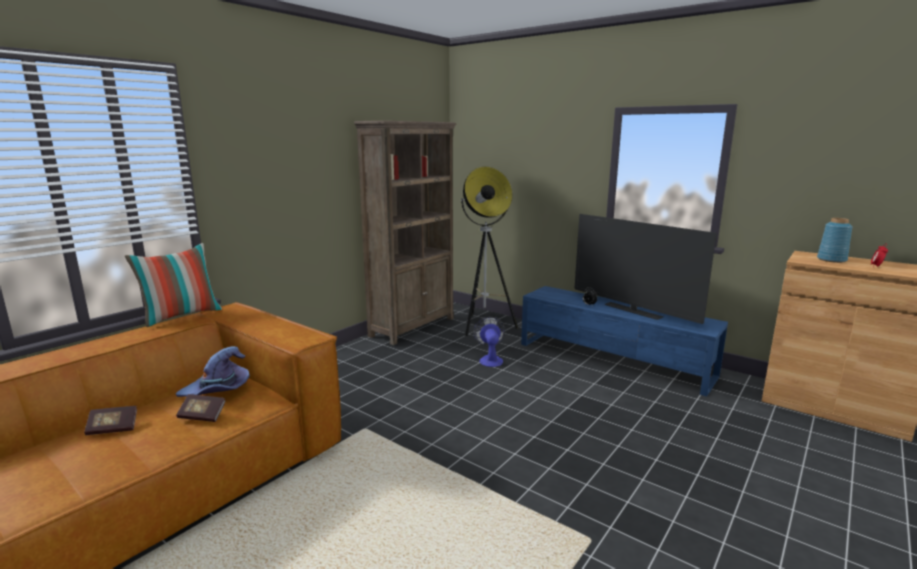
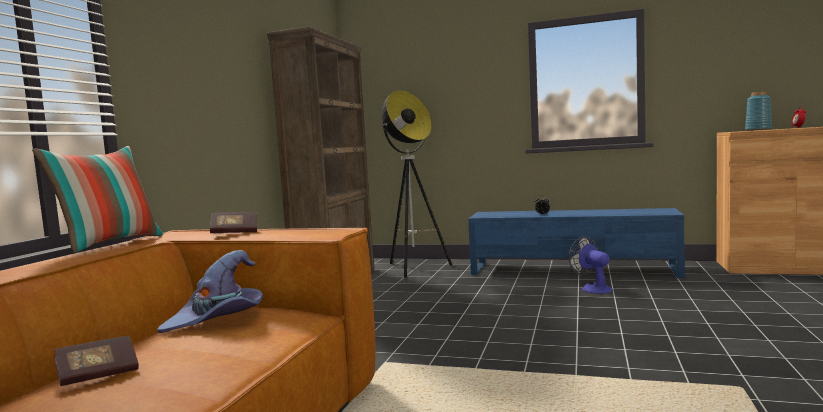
camera: 20 degrees left, 10 degrees down
book [176,394,226,422] -> book moved to [210,212,257,233]
fan [473,316,505,367] -> fan moved to [569,236,613,294]
television [575,214,716,324] -> none

